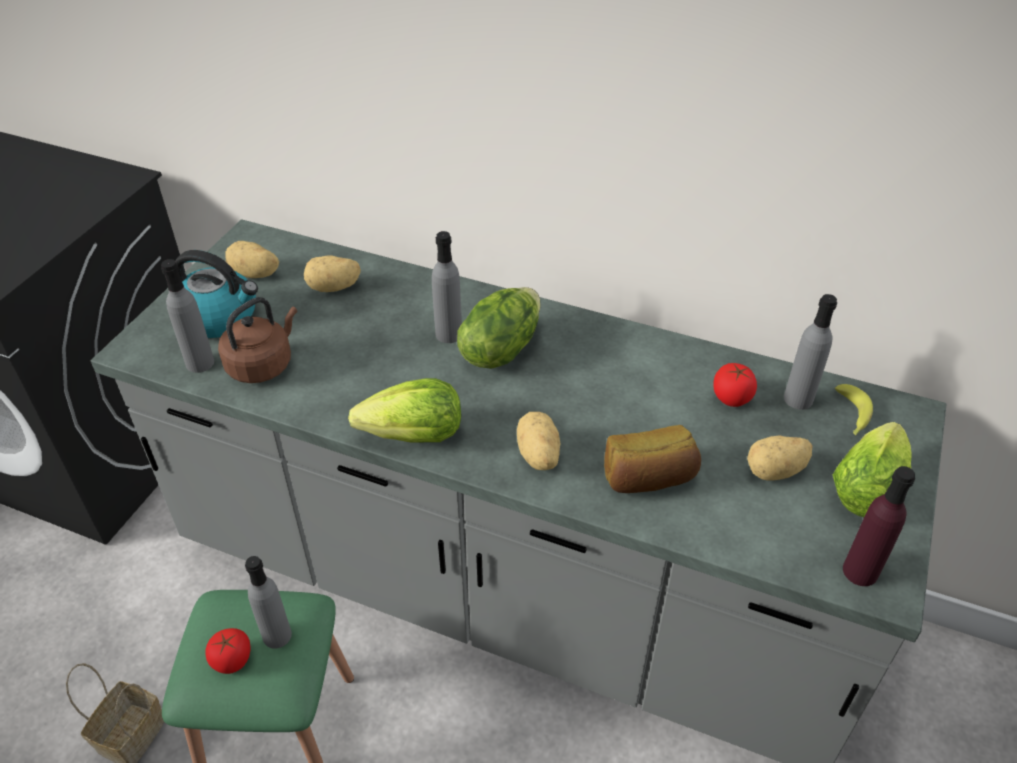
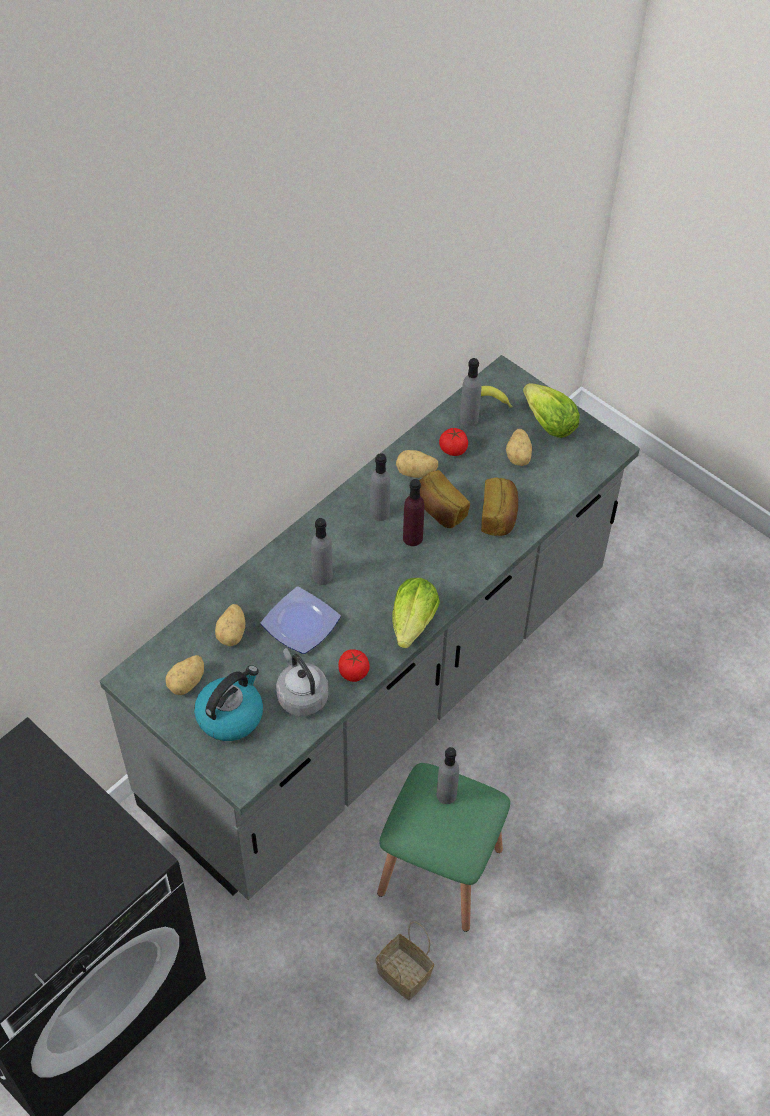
camera: 70 degrees left, 10 degrees up
grey bottle [161,259,214,373] -> grey bottle moved to [370,453,390,521]
tomato [205,628,251,674] -> tomato moved to [338,649,370,682]
brown kettle [218,297,297,383] -> grey kettle [276,648,329,716]
lettuce [457,287,540,369] -> none
potato [517,412,560,470] -> potato moved to [396,450,438,478]
purple bottle [843,466,915,586] -> purple bottle moved to [403,479,424,546]
none -> plate [261,586,341,654]
none -> bread [419,470,470,528]

